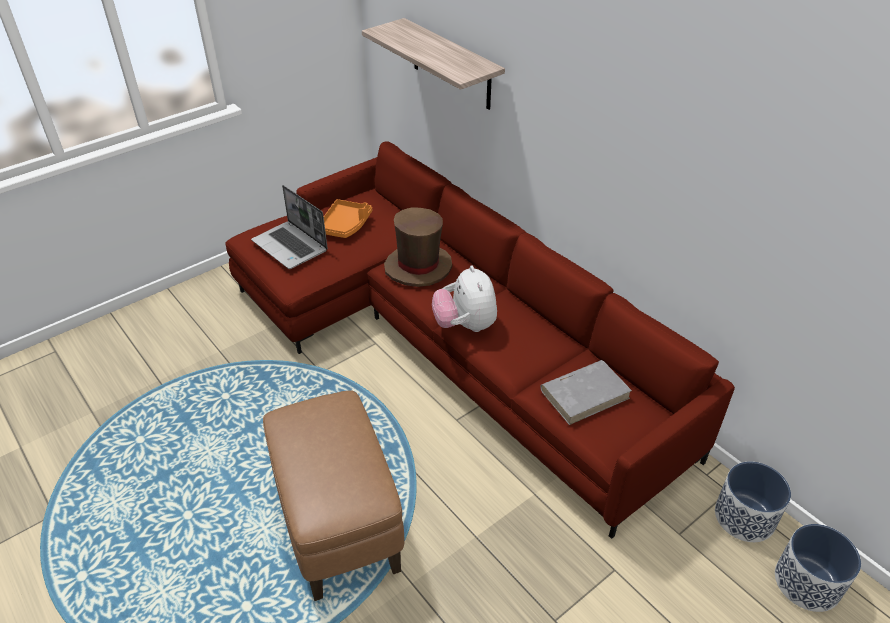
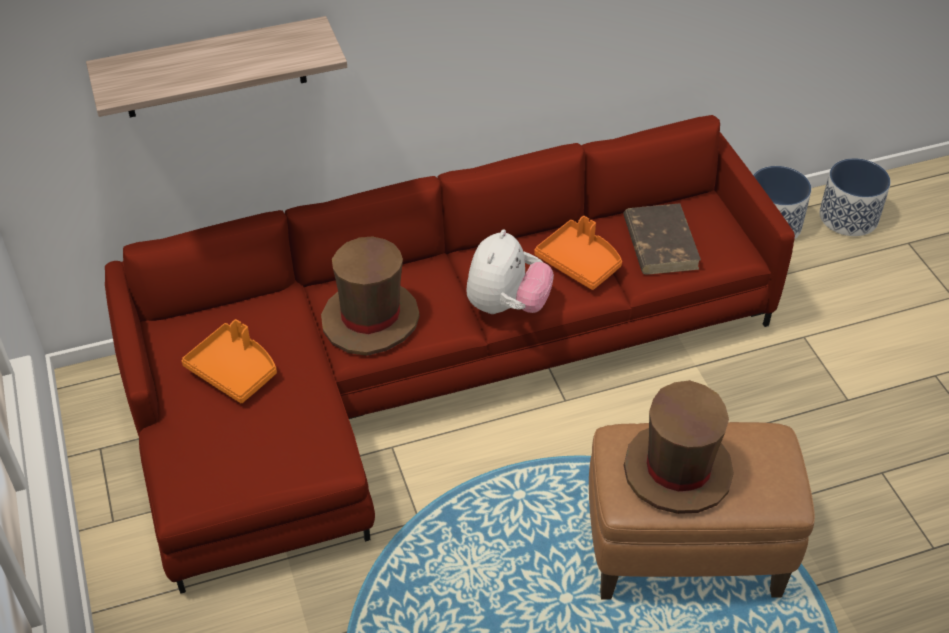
camera: 70 degrees left, 5 degrees up
laptop [251,185,328,269] -> none
plush toy [432,266,497,332] -> plush toy turned 75 degrees counterclockwise [467,229,554,314]
grey book [540,360,632,425] -> brown book [623,203,701,275]
none -> orange tray [534,216,622,290]
none -> brown hat [624,380,734,514]

